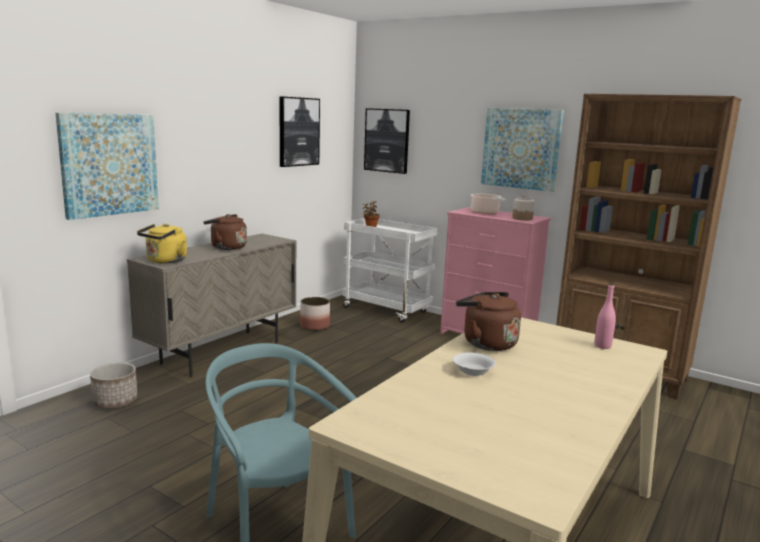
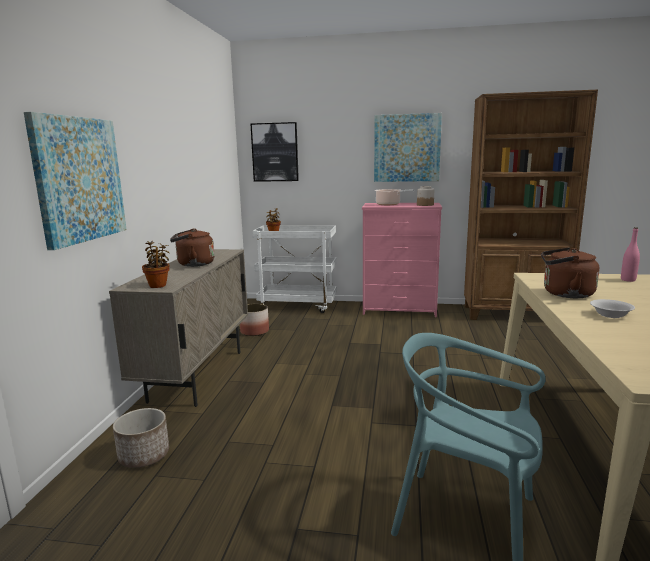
camera: 25 degrees left, 0 degrees up
yellow kettle [137,224,187,263] -> potted plant [142,241,170,288]
picture [280,96,320,167] -> none

